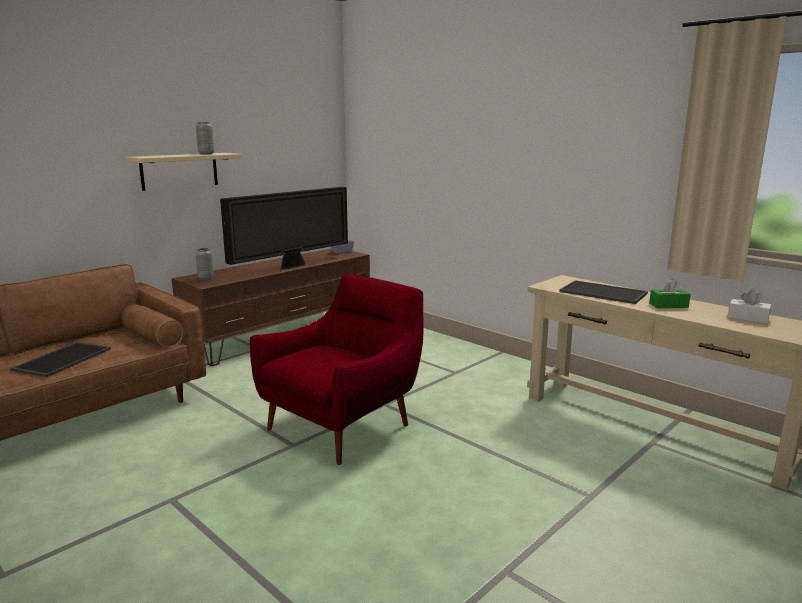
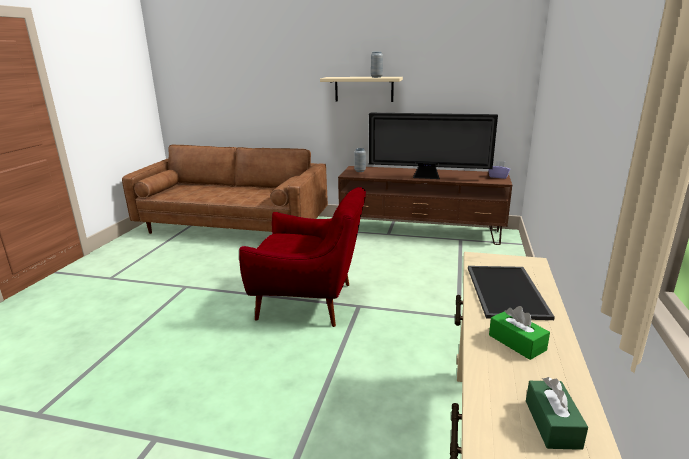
camera: 60 degrees right, 5 degrees up
tray [10,342,111,377] -> none
white tissue box [728,290,771,324] -> green tissue box [526,377,588,450]

